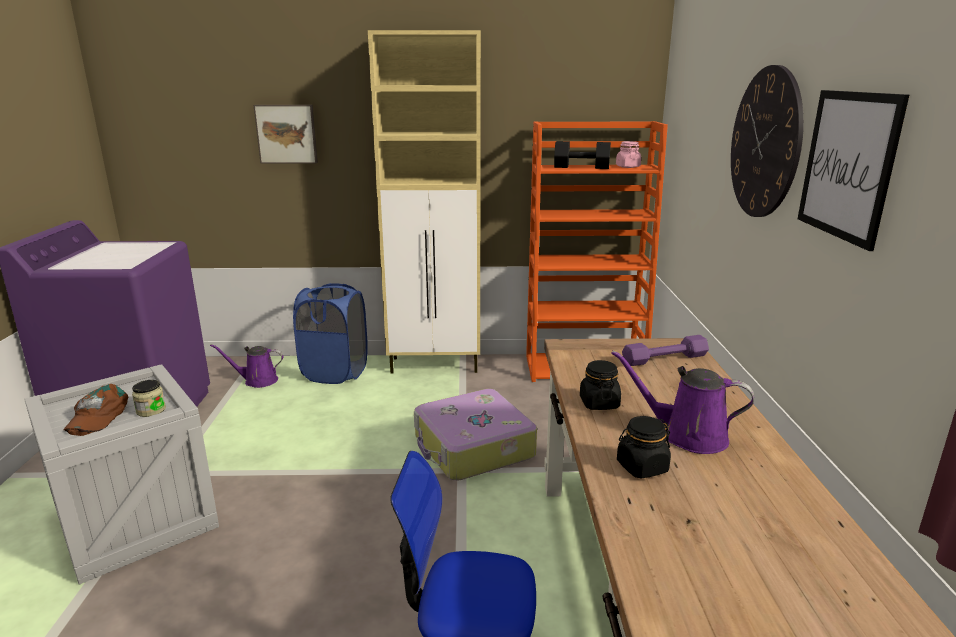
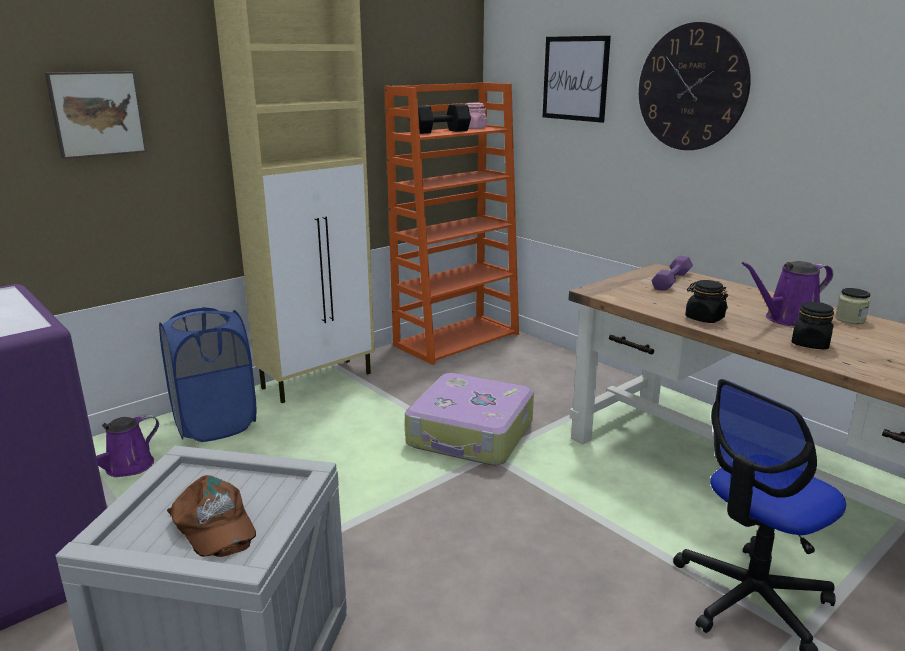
camera: 40 degrees left, 0 degrees up
jar [132,380,166,417] -> jar moved to [835,288,870,324]
picture [798,90,909,251] -> picture moved to [543,36,611,123]

